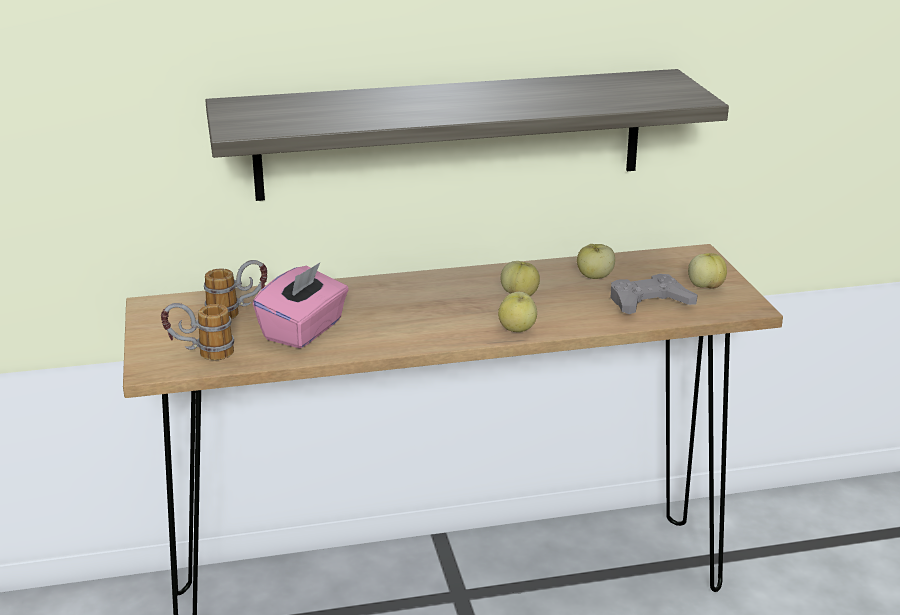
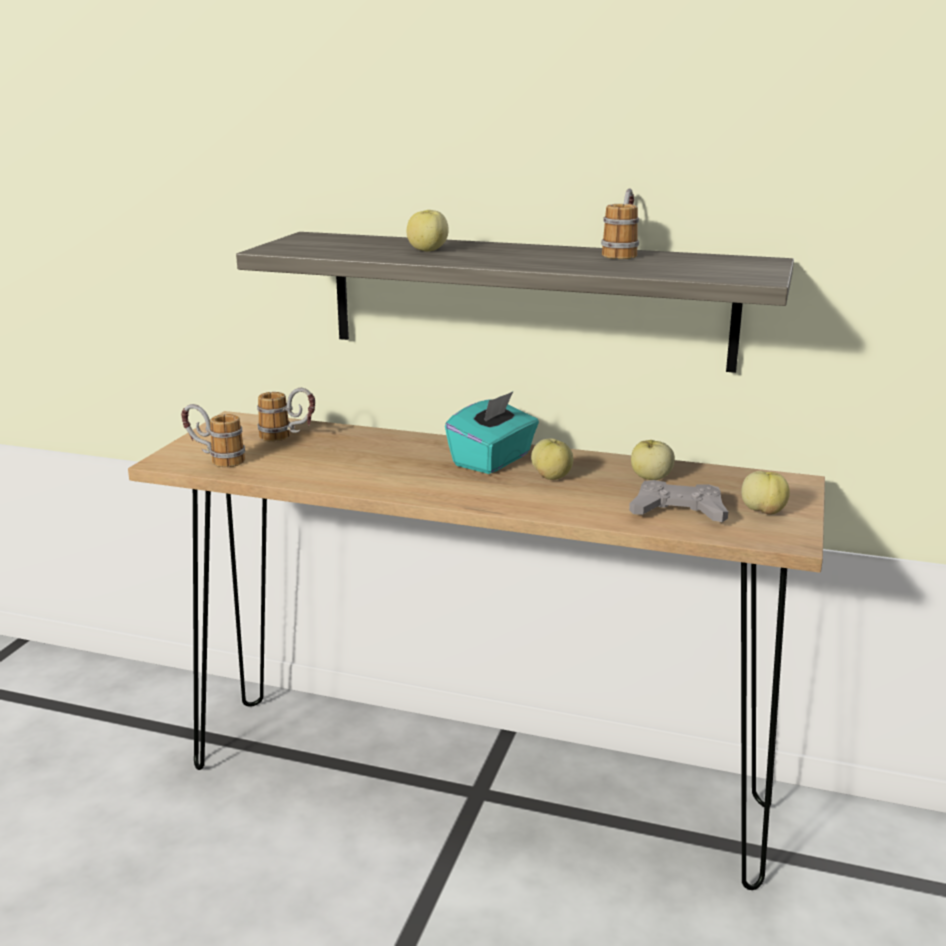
camera: 30 degrees right, 5 degrees down
pink tissue box [253,263,349,349] -> none
apple [498,292,537,332] -> apple moved to [406,210,449,251]
none -> turquoise tissue box [445,392,539,474]
none -> mug [601,189,639,259]

